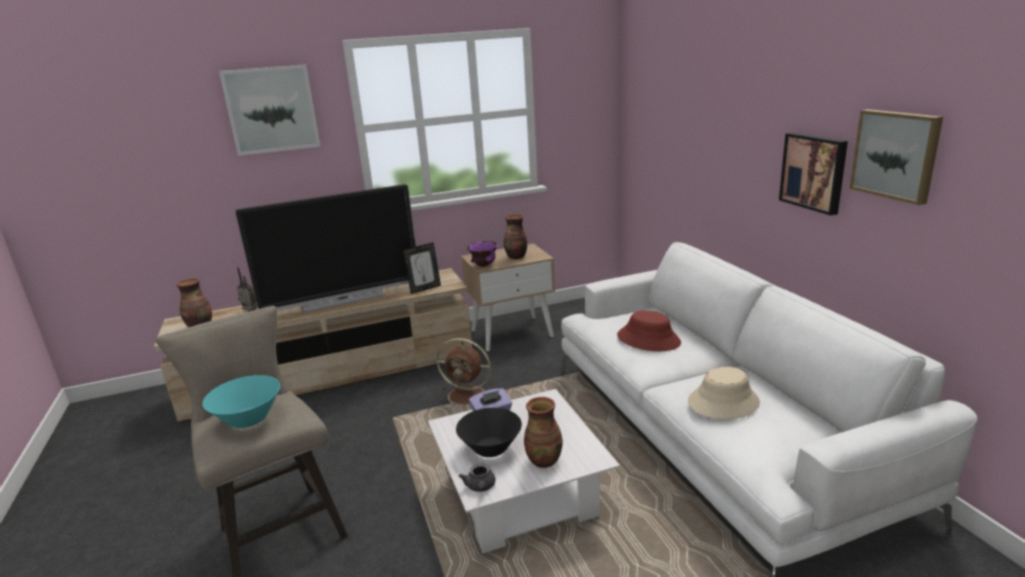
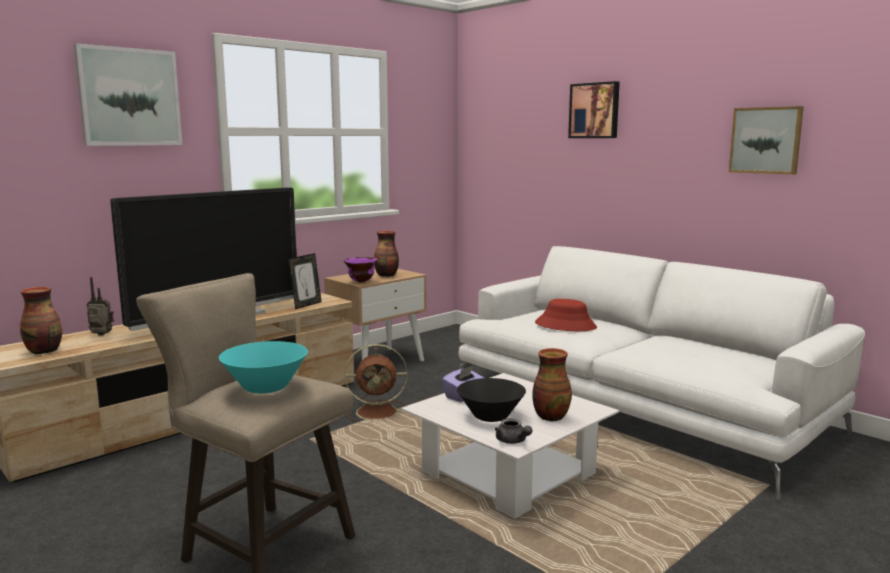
camera: 25 degrees left, 10 degrees down
beige hat [688,367,760,419] -> none
picture [779,132,848,216] -> picture moved to [568,81,620,138]

